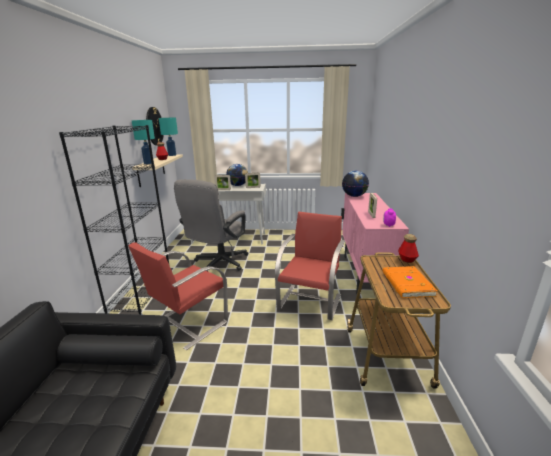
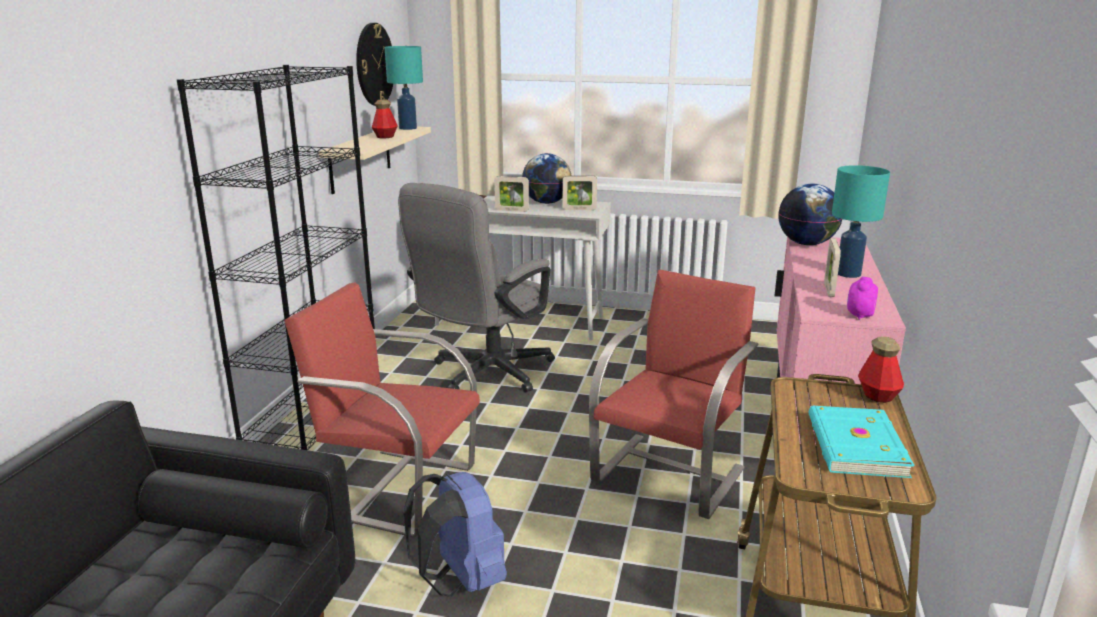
camera: 10 degrees right, 0 degrees up
red chair [128,242,228,350] -> red chair turned 60 degrees clockwise [284,283,480,537]
turquoise table lamp [132,120,155,164] -> turquoise table lamp moved to [832,165,890,278]
orange book [382,266,437,298] -> turquoise book [809,406,915,478]
none -> blue backpack [403,472,507,597]

